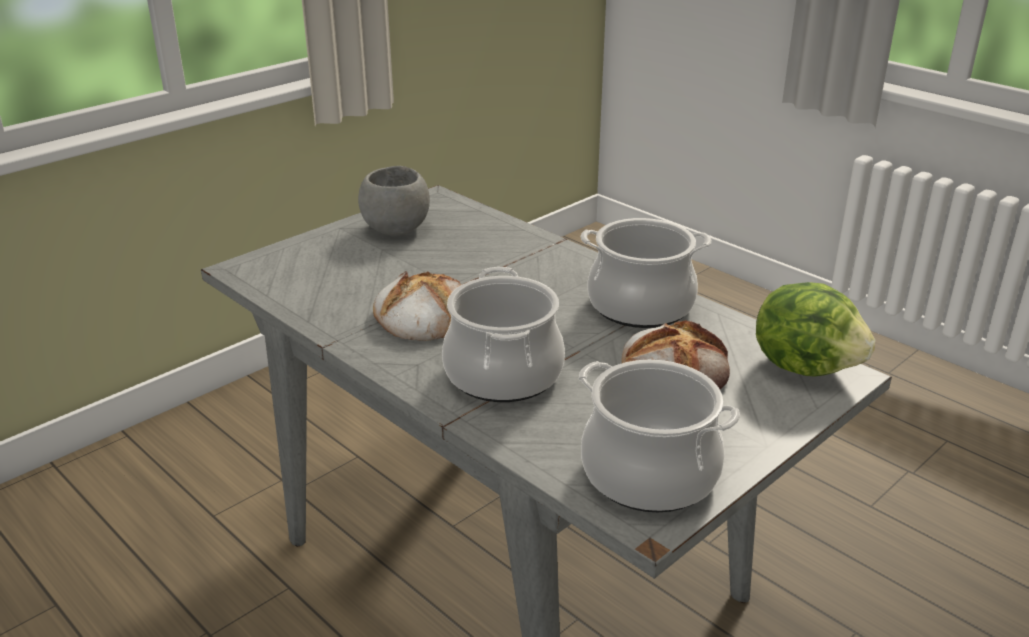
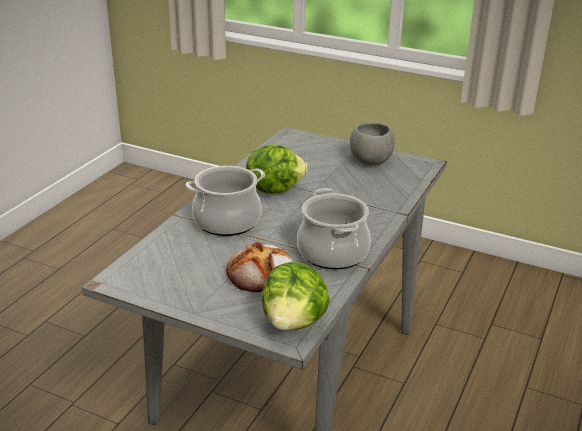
camera: 70 degrees right, 0 degrees up
bread [373,271,462,341] -> lettuce [246,144,308,194]
cooking pot [579,360,740,512] -> none

